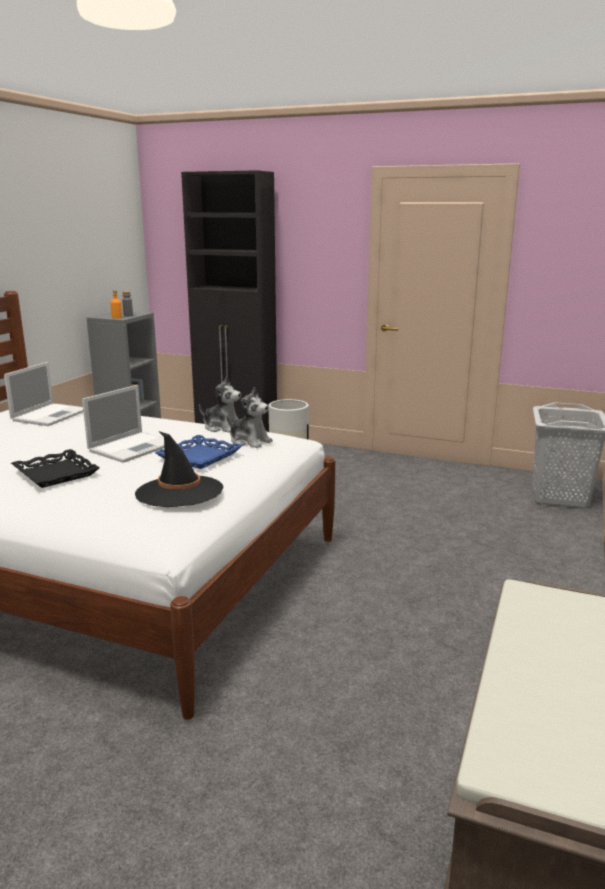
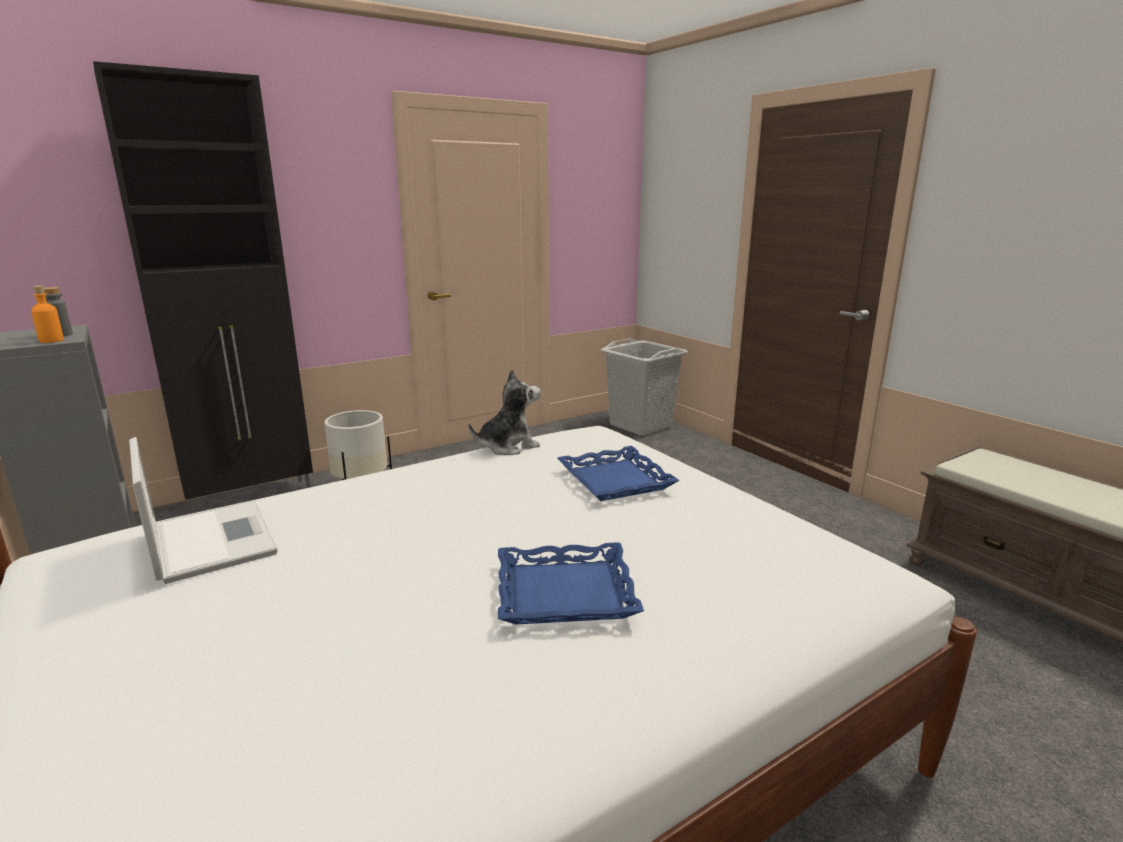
camera: 55 degrees left, 0 degrees up
black tray [11,449,100,488] -> blue tray [498,542,644,625]
laptop [82,385,176,463] -> none
black hat [135,431,223,507] -> none
plush toy [227,387,273,448] -> none

